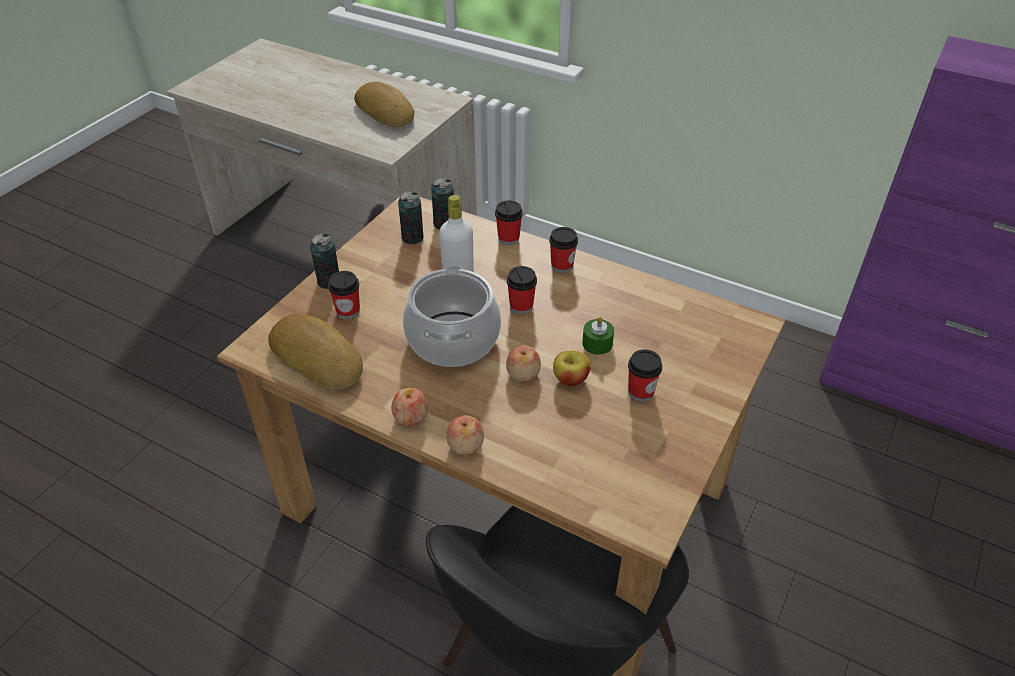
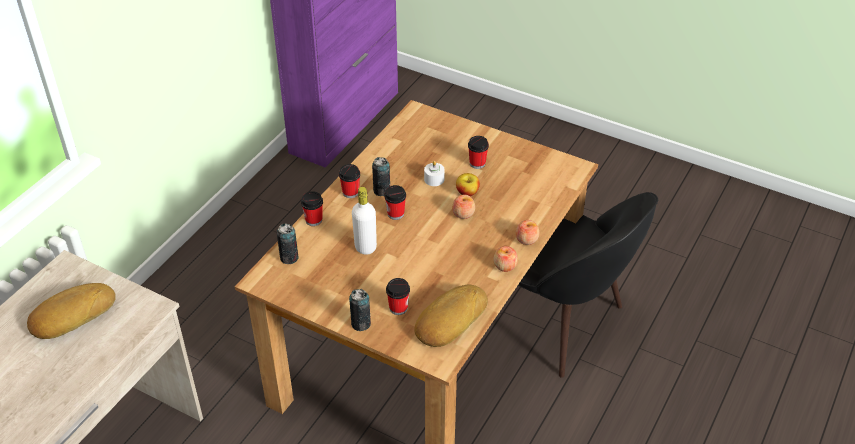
camera: 90 degrees left, 0 degrees up
can [398,192,424,244] -> can moved to [372,157,390,196]
cooking pot [403,266,501,367] -> none
green candle [582,317,614,355] -> white candle [424,161,445,186]

